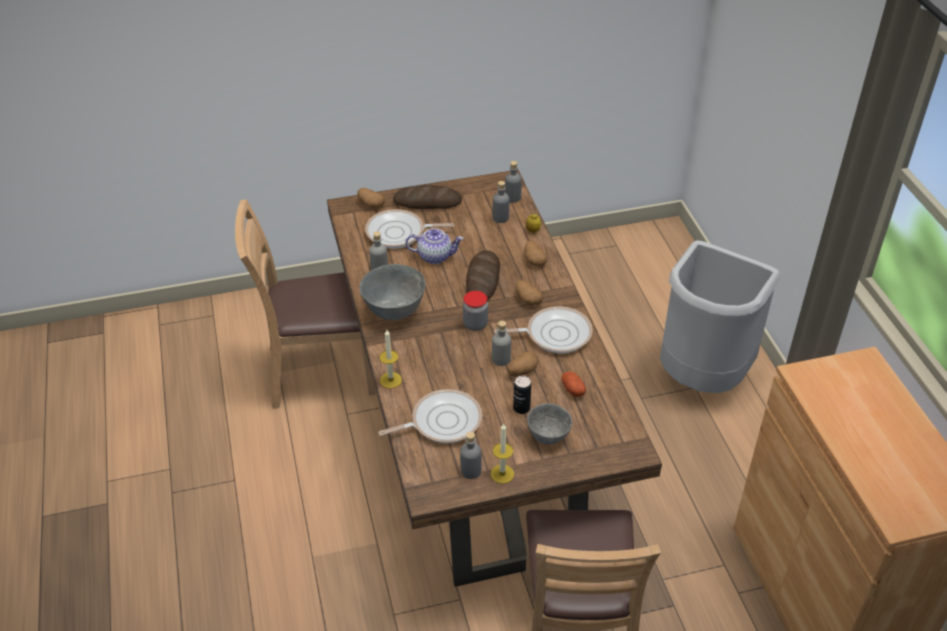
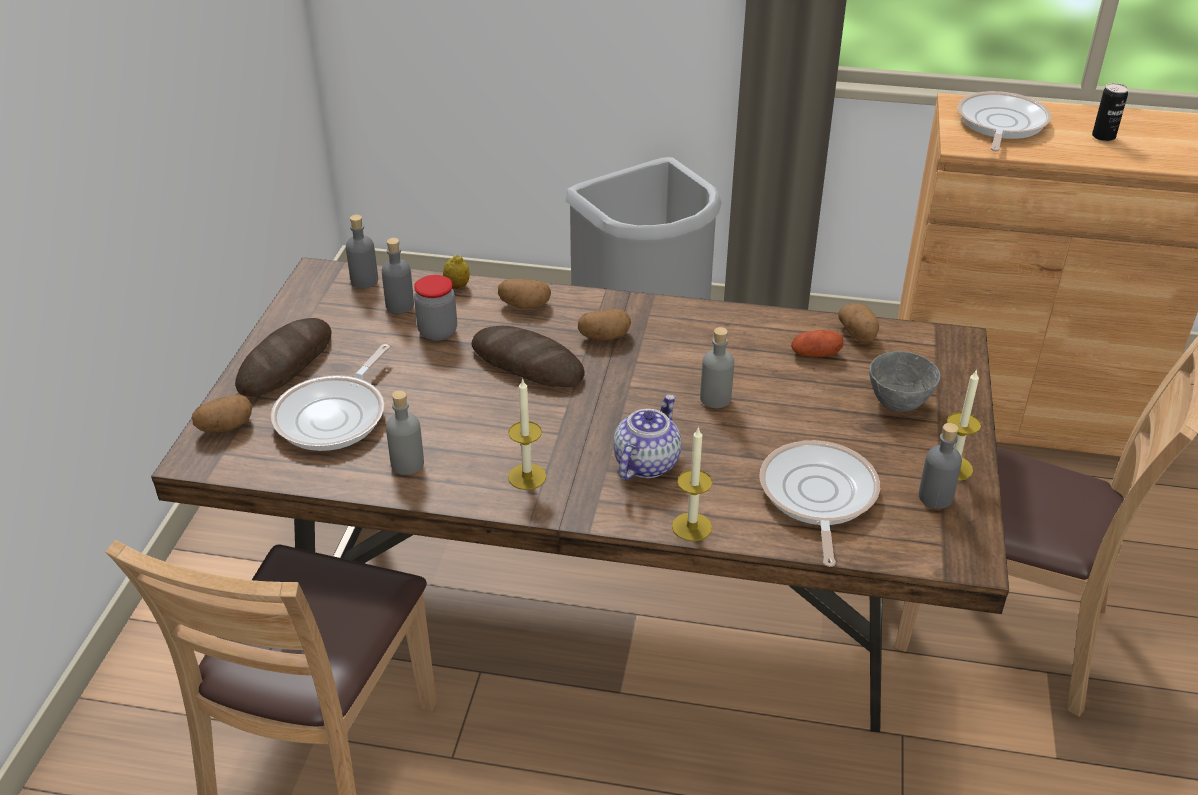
camera: 65 degrees left, 5 degrees down
grey bowl [360,264,426,320] -> candle [508,378,547,490]
teapot [405,228,464,264] -> teapot moved to [613,395,682,480]
jar [463,291,488,331] -> jar moved to [414,275,457,341]
frying pan [494,306,593,353] -> frying pan moved to [958,91,1051,151]
potato [508,352,538,377] -> potato moved to [838,303,879,343]
can [513,376,531,414] -> can moved to [1092,83,1128,142]

